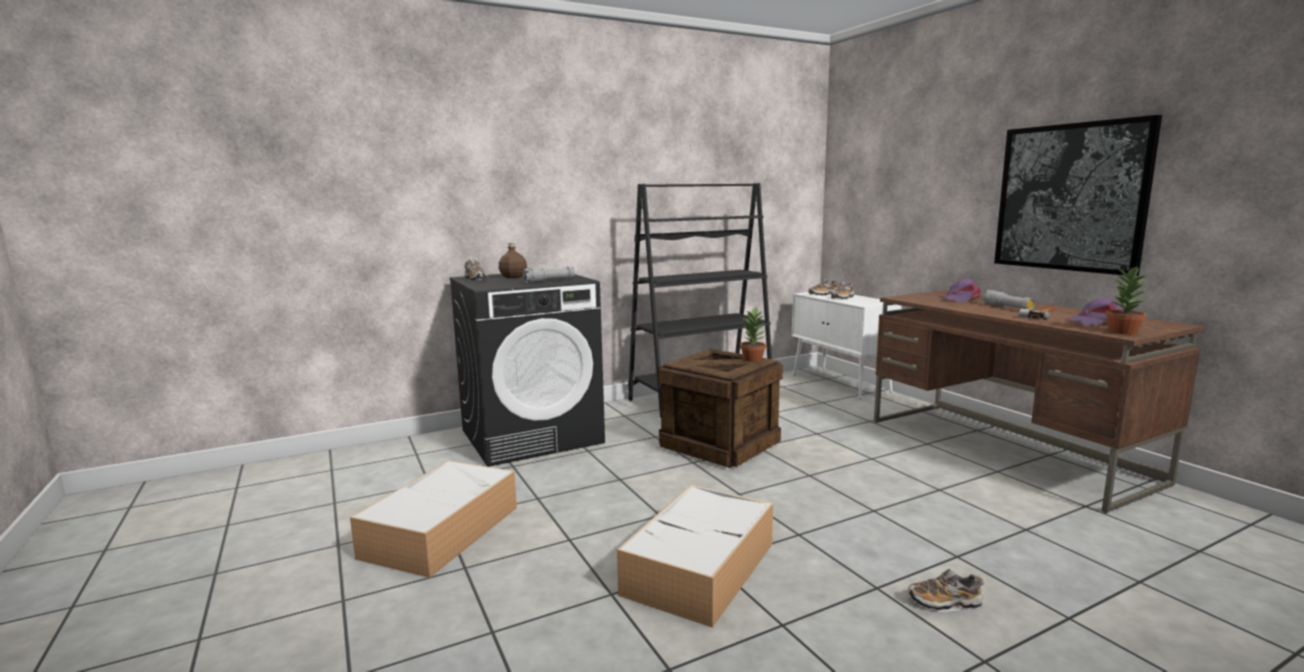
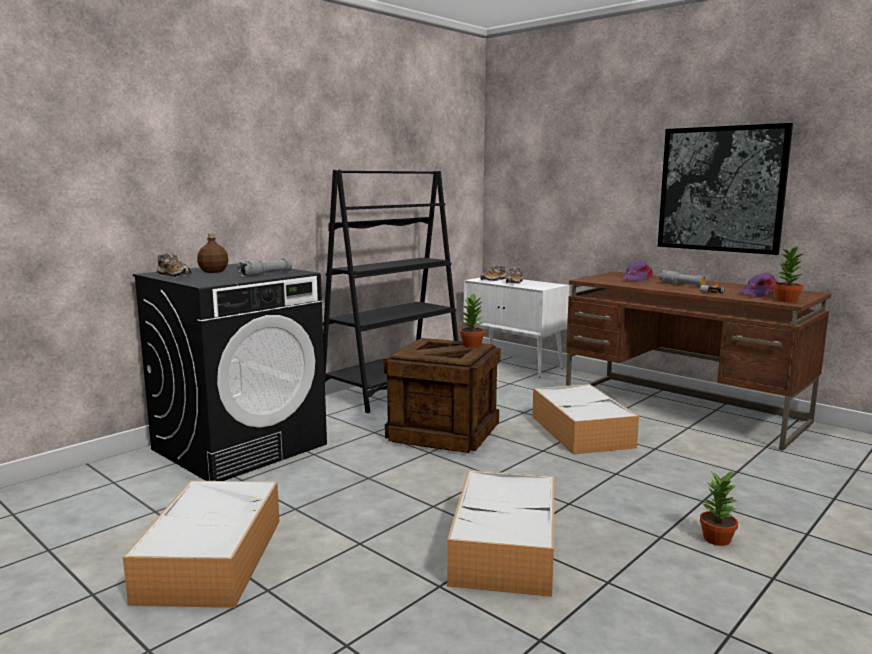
camera: 20 degrees left, 0 degrees up
shoe [908,569,984,612] -> potted plant [700,471,738,546]
none -> storage box [532,384,639,455]

